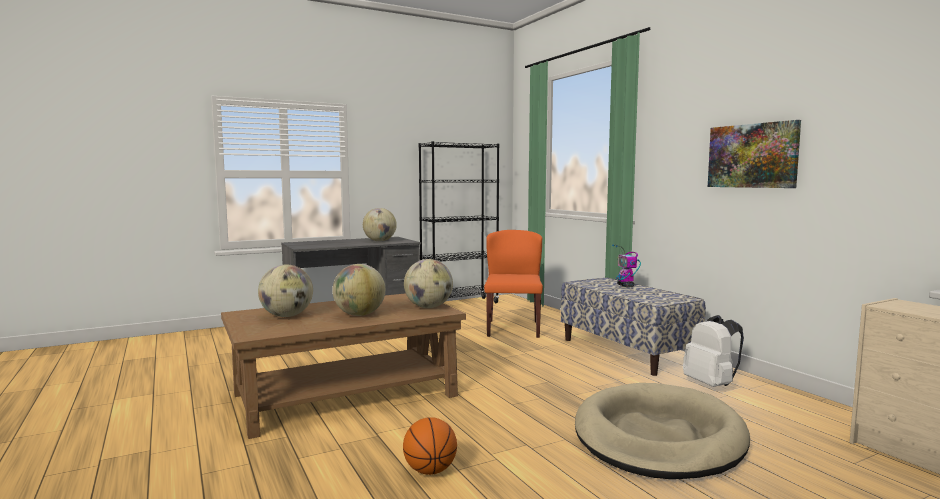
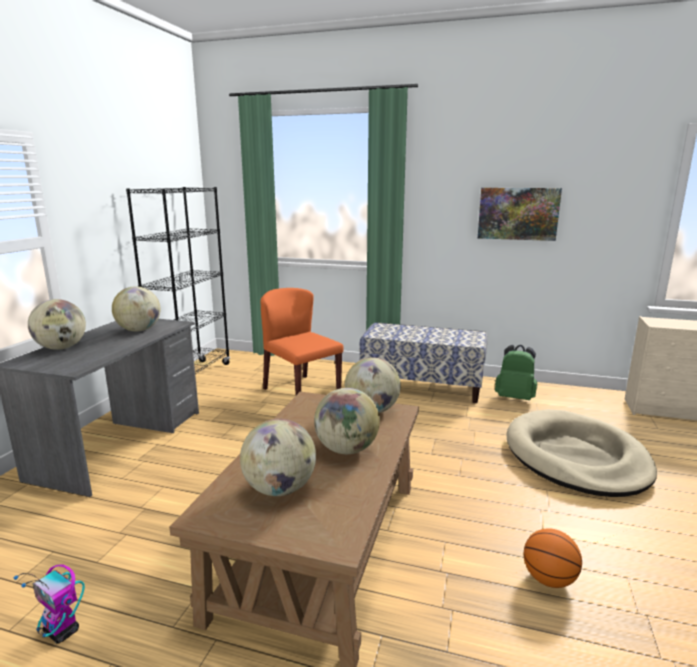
camera: 45 degrees left, 10 degrees up
toy robot [612,244,641,287] -> toy robot moved to [14,565,85,643]
white backpack [683,315,744,387] -> green backpack [495,345,537,400]
none -> globe [28,299,86,350]

